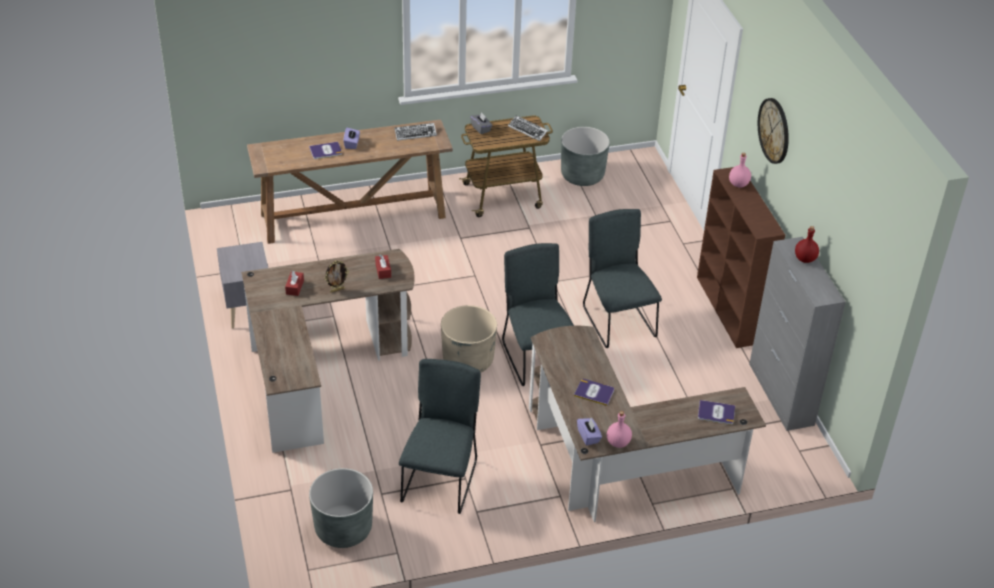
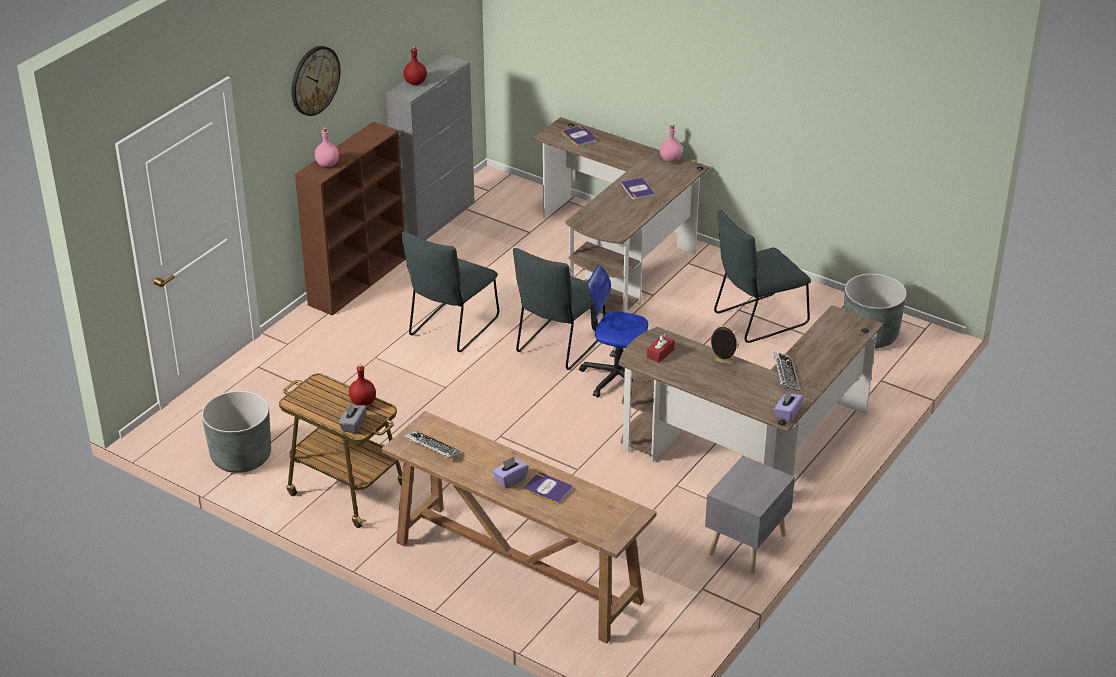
camera: 130 degrees left, 5 degrees down
red tissue box [285,271,304,296] -> none
beige planter [441,305,497,372] -> office chair [579,265,648,398]
keyboard [508,115,548,141] -> keyboard moved to [773,351,800,391]
purple tissue box [577,418,602,446] -> purple tissue box moved to [774,391,803,422]
none -> red bottle [349,364,376,406]

